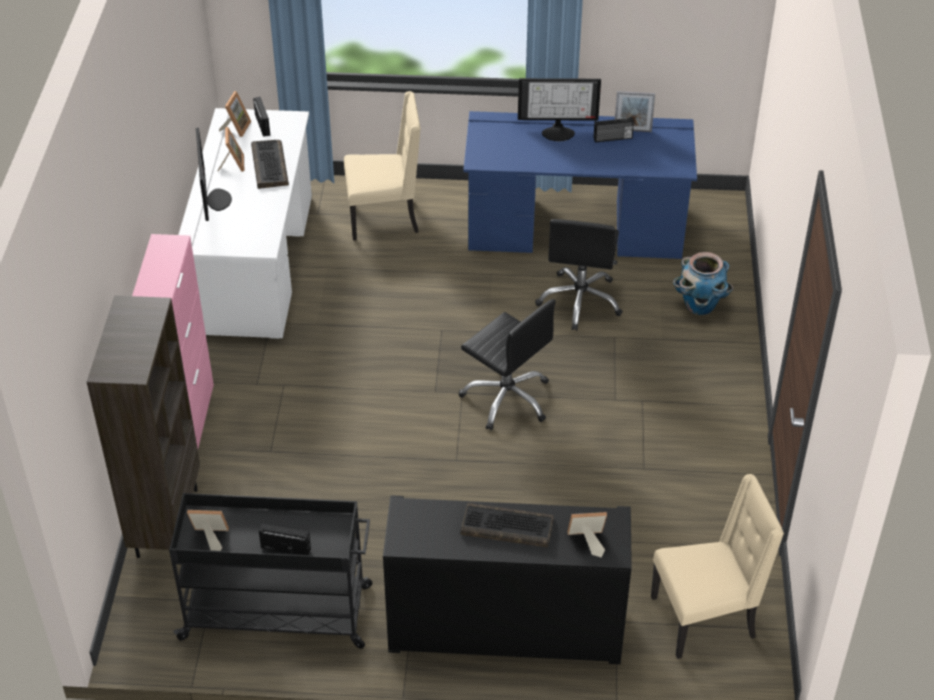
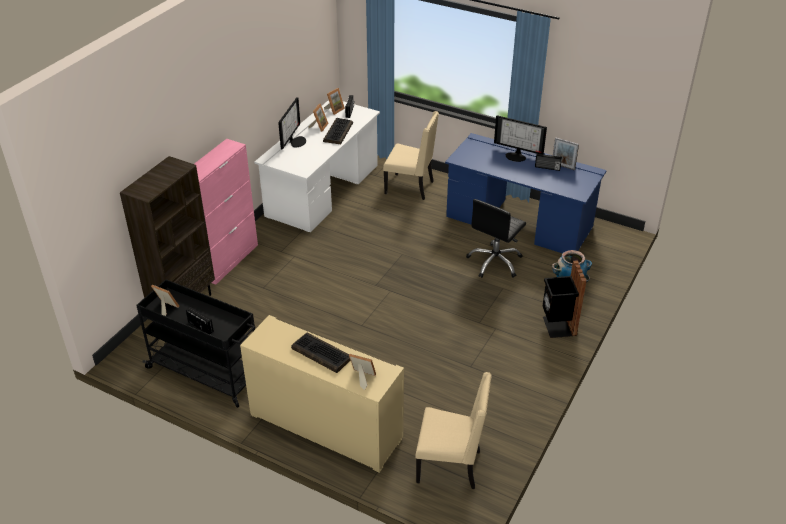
camera: 25 degrees right, 5 degrees down
black cabinet [383,495,632,664] -> beige cabinet [240,315,404,473]
black office chair [459,299,556,431] -> none
none -> black trash can [543,260,587,338]

